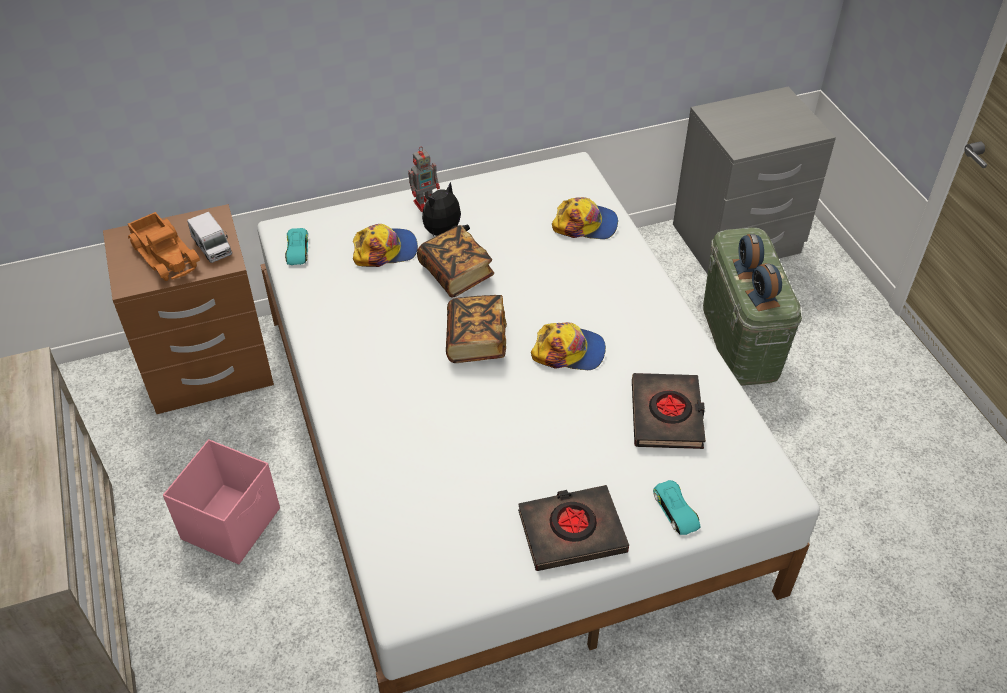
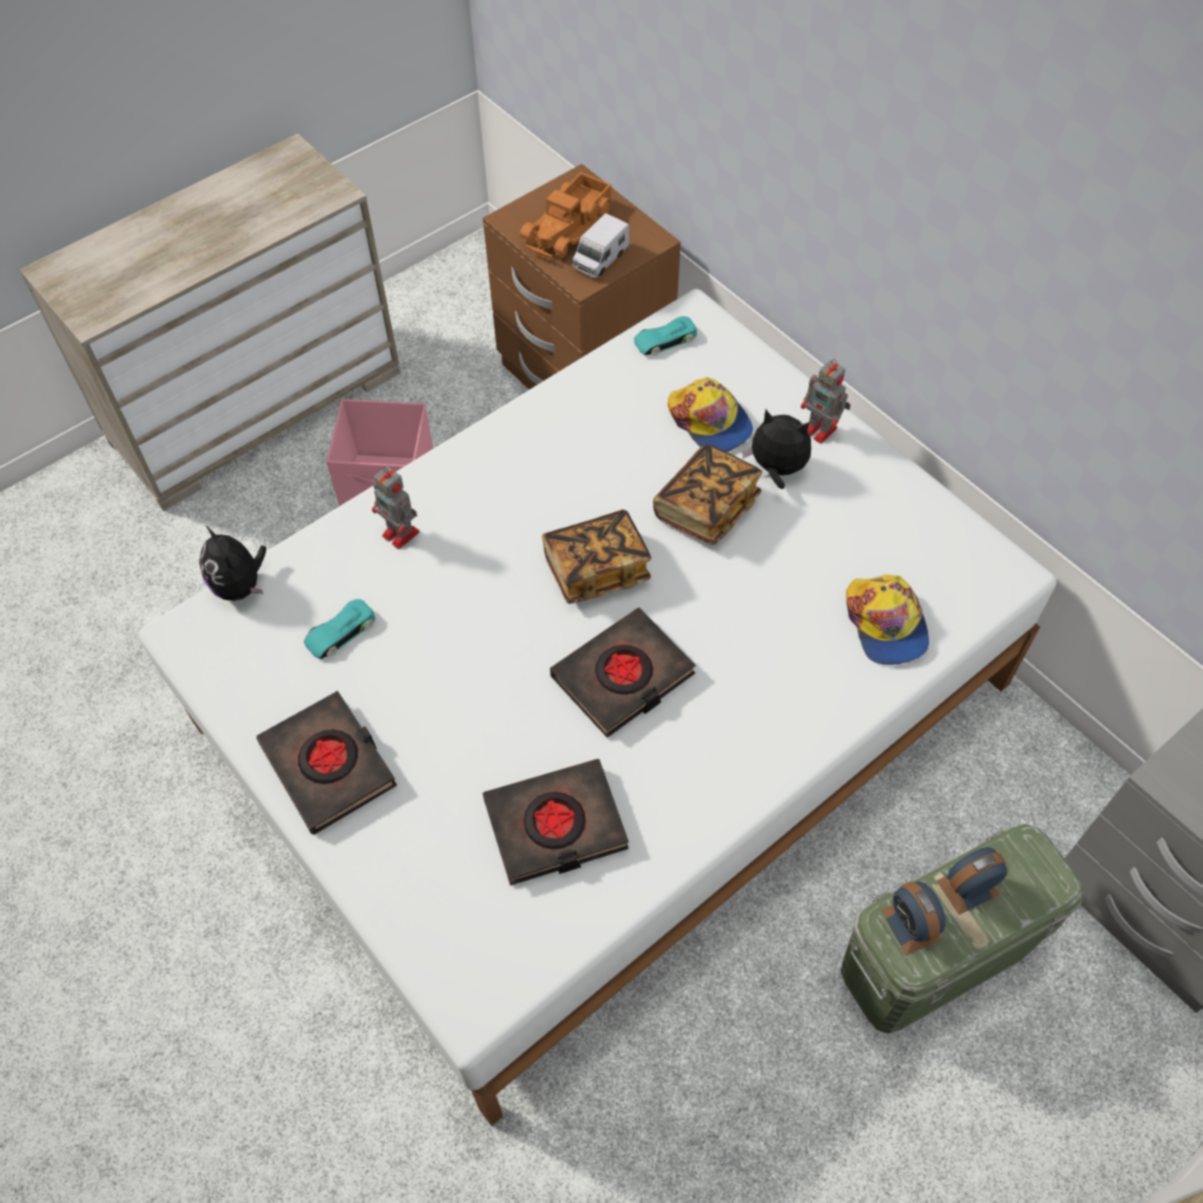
camera: 70 degrees right, 10 degrees up
cap [531,322,606,370] -> black book [550,608,696,738]
turquoise toy car [653,480,701,535] -> turquoise toy car moved to [304,599,375,659]
alarm clock [745,263,782,311] -> alarm clock turned 75 degrees counterclockwise [881,882,946,955]
none -> plush toy [199,525,266,601]
none -> toy robot [372,466,420,549]

